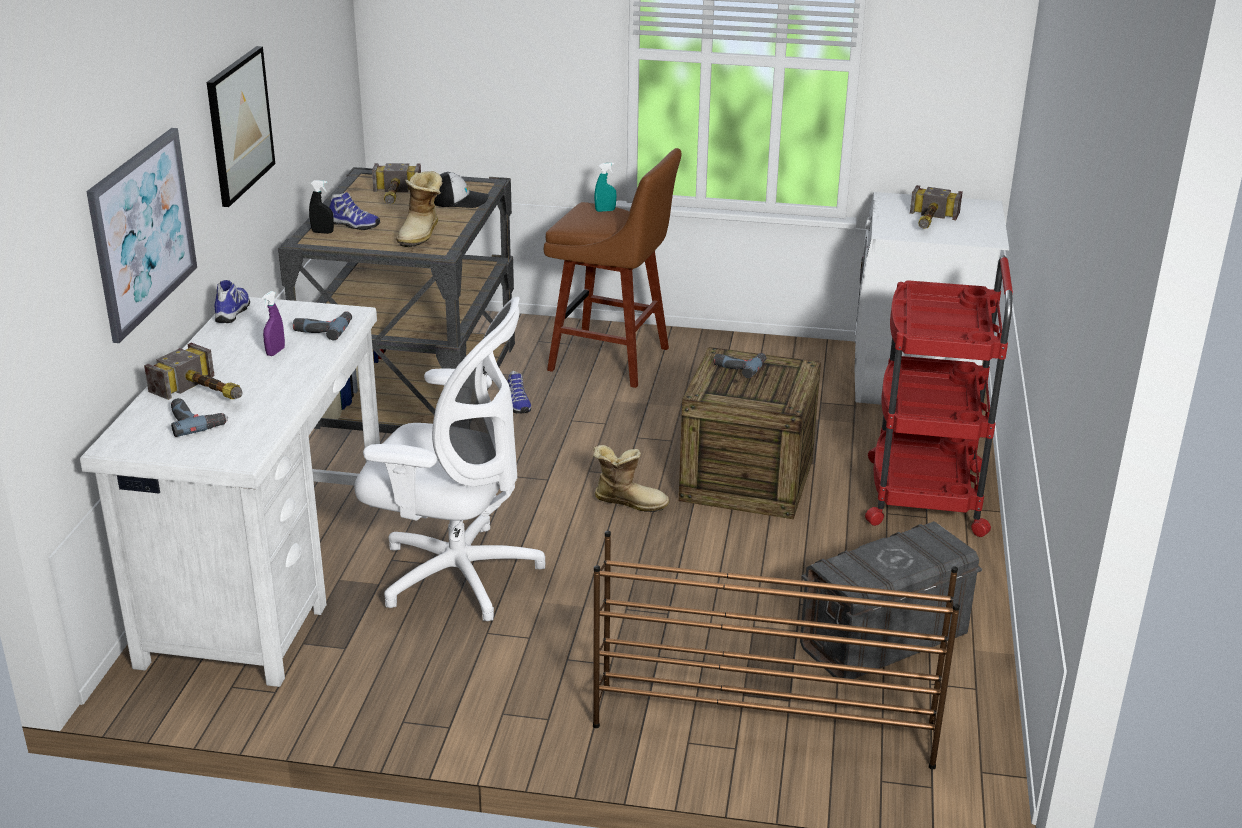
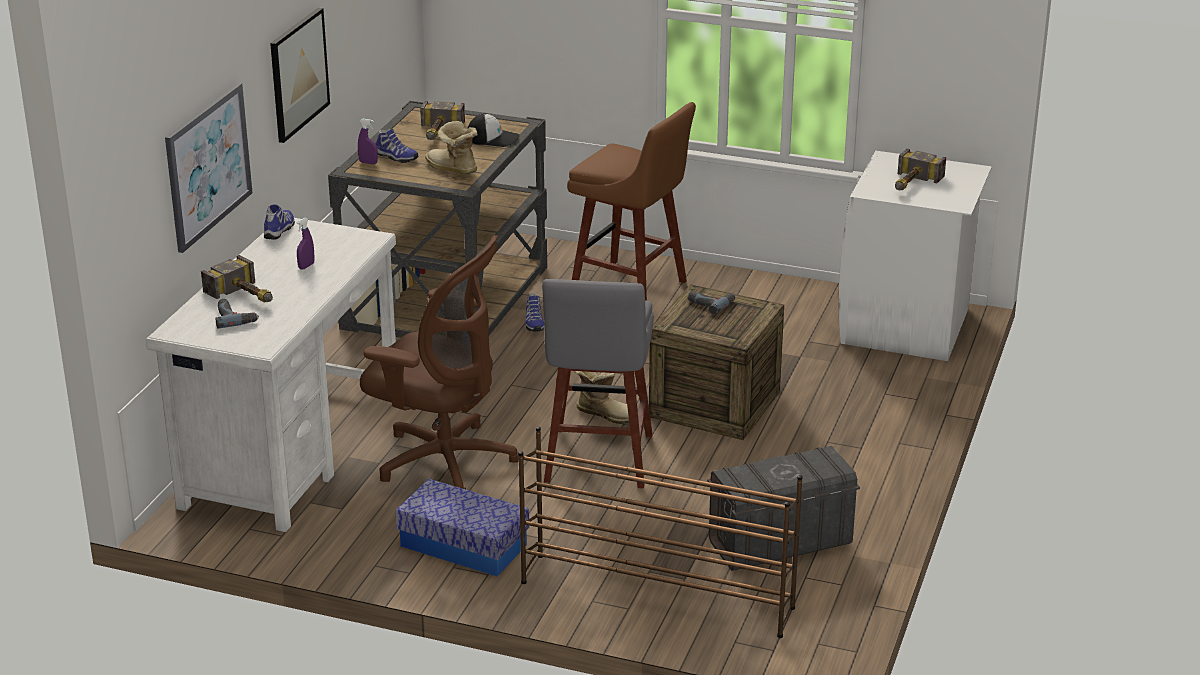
camera: 10 degrees right, 0 degrees up
power drill [293,311,352,340] -> none
black spray bottle [309,180,334,234] -> purple spray bottle [358,119,378,164]
white office chair [354,297,545,621] -> brown office chair [360,235,519,489]
boot [396,171,443,247] -> boot turned 105 degrees clockwise [425,121,478,174]
turquoise spray bottle [594,163,617,212] -> none
red cart [865,256,1013,537] -> none
none -> storage box [396,479,529,576]
none -> grey stool [542,279,654,488]

